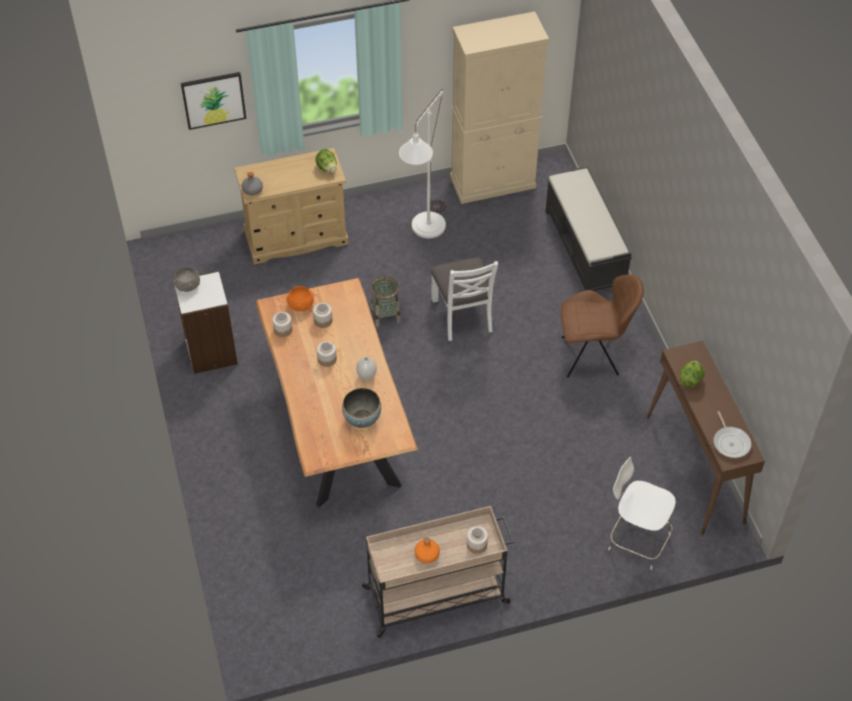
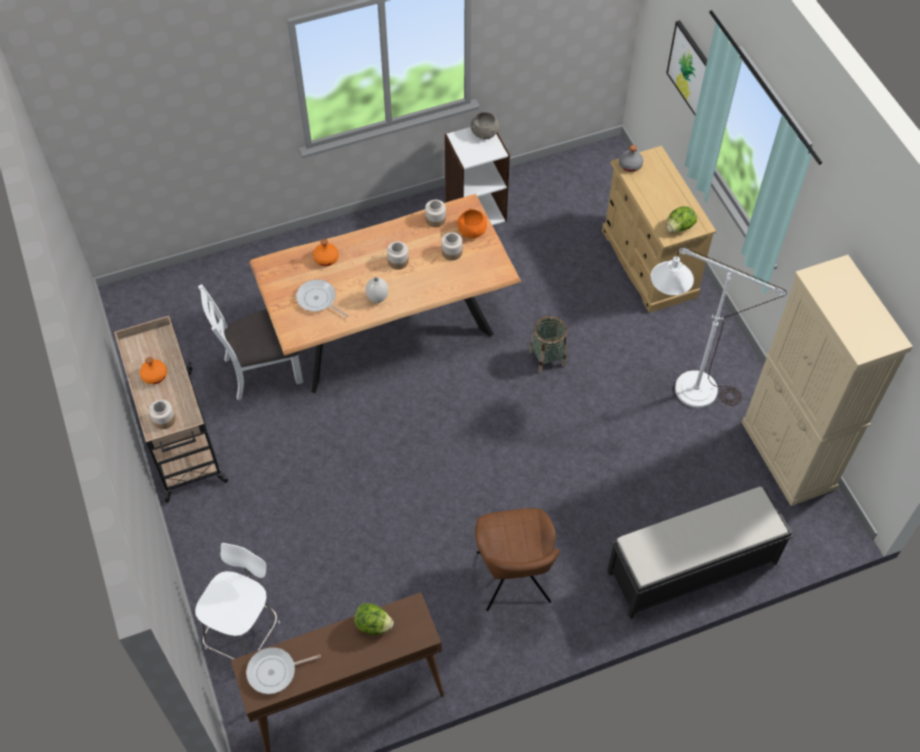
camera: 85 degrees right, 5 degrees up
bowl [342,388,381,428] -> frying pan [296,279,349,318]
white chair [431,258,498,341] -> white chair moved to [198,284,303,400]
none -> orange bottle [313,239,339,266]

